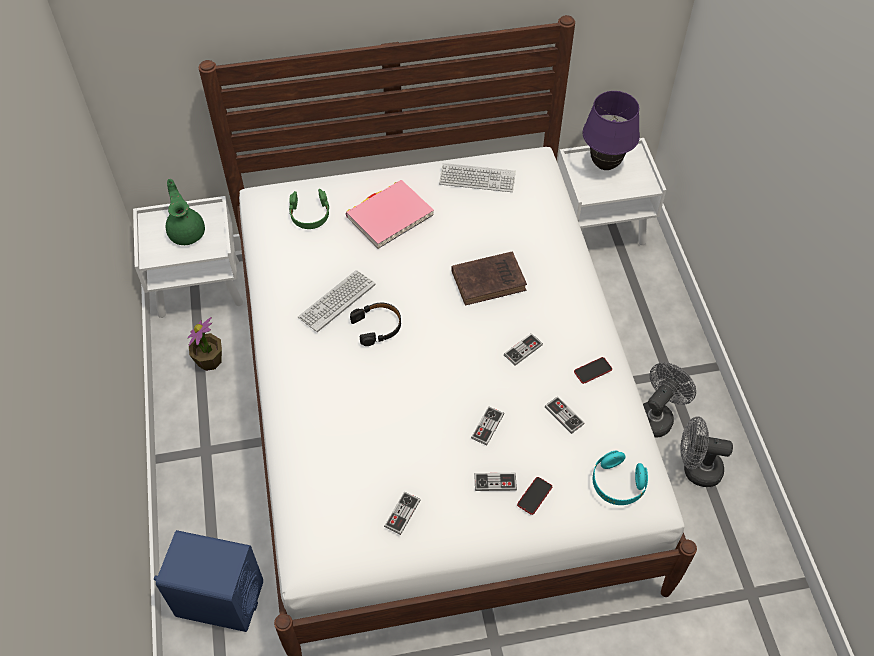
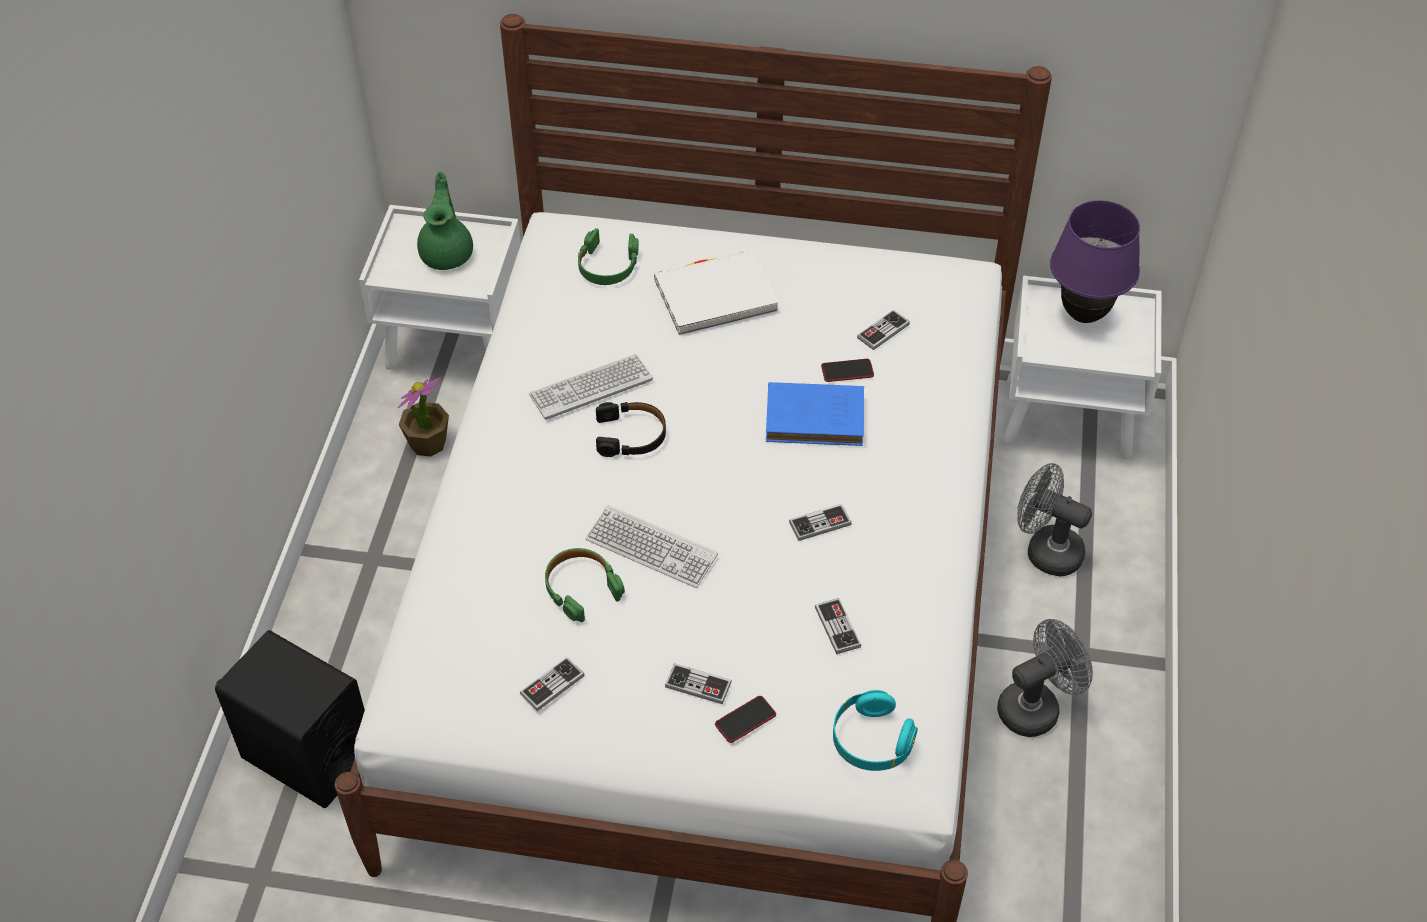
camera: 20 degrees right, 5 degrees down
blue speaker [154,530,263,632] -> black speaker [215,630,365,808]
pink book [345,180,434,249] -> white book [654,250,778,335]
keyboard [439,163,516,192] -> keyboard moved to [586,505,718,588]
brown book [452,251,527,306] -> blue book [766,382,864,446]
game controller [471,406,504,445] -> game controller moved to [857,310,910,350]
phone [574,357,612,384] -> phone moved to [821,359,874,382]
grey fan [680,417,733,487] -> grey fan moved to [1017,463,1092,576]
none -> green headphones [545,548,625,622]

